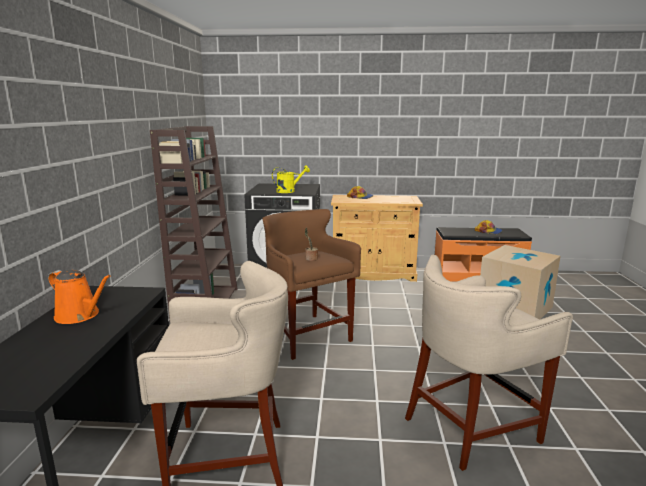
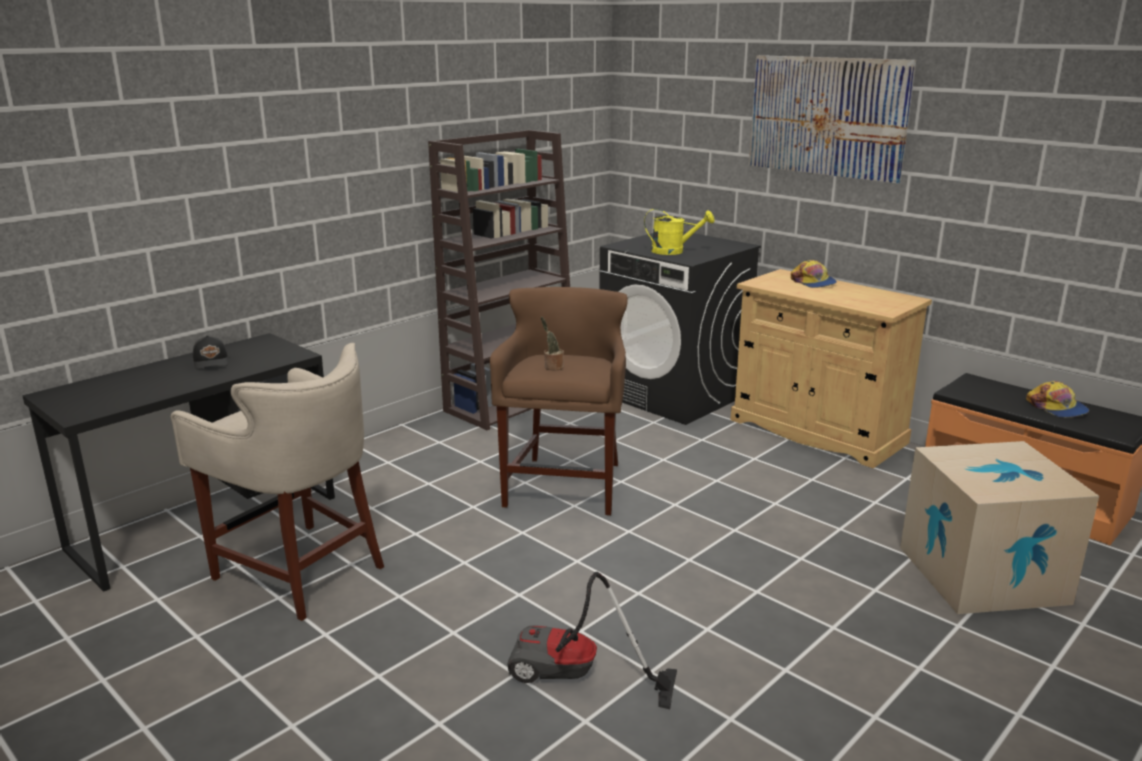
camera: 40 degrees right, 5 degrees up
orange watering can [48,270,111,324] -> black cap [193,336,228,369]
beige stool [405,255,573,471] -> vacuum cleaner [507,572,677,709]
none -> picture [749,55,916,184]

